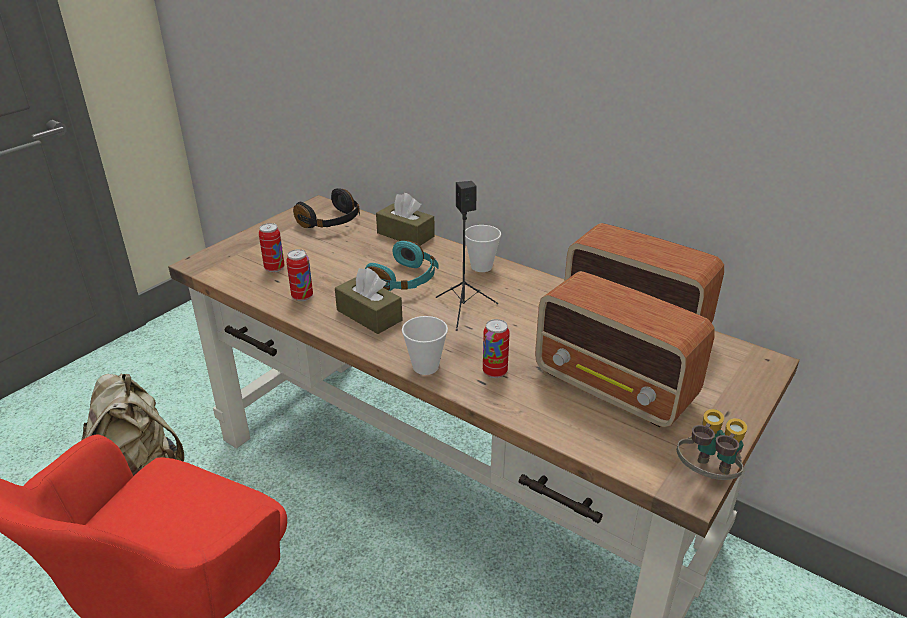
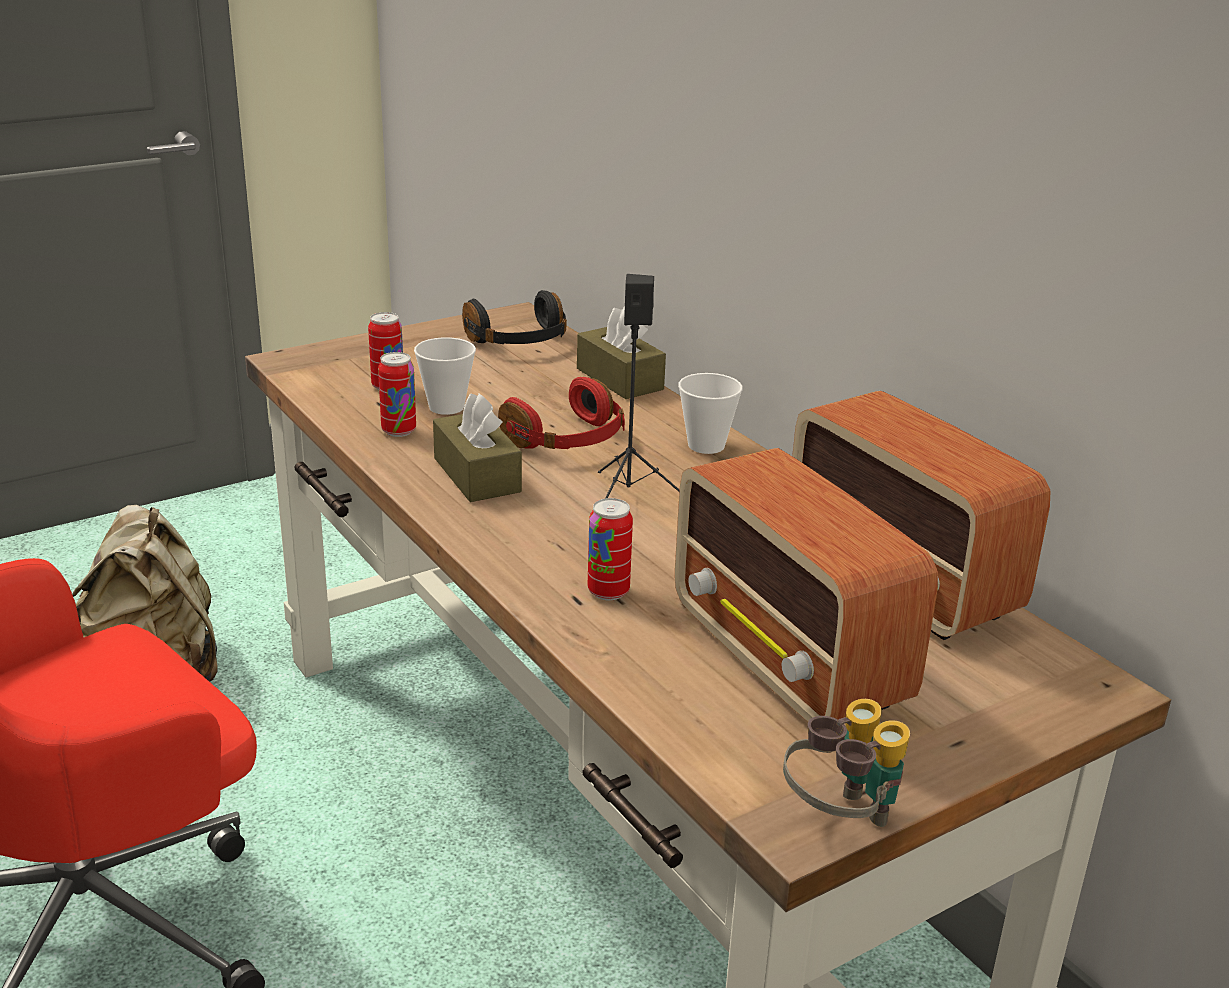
camera: 20 degrees right, 5 degrees down
turquoise headphones [365,240,439,291] -> red headphones [498,377,625,449]
cup [402,316,448,375] -> cup moved to [414,337,476,415]

